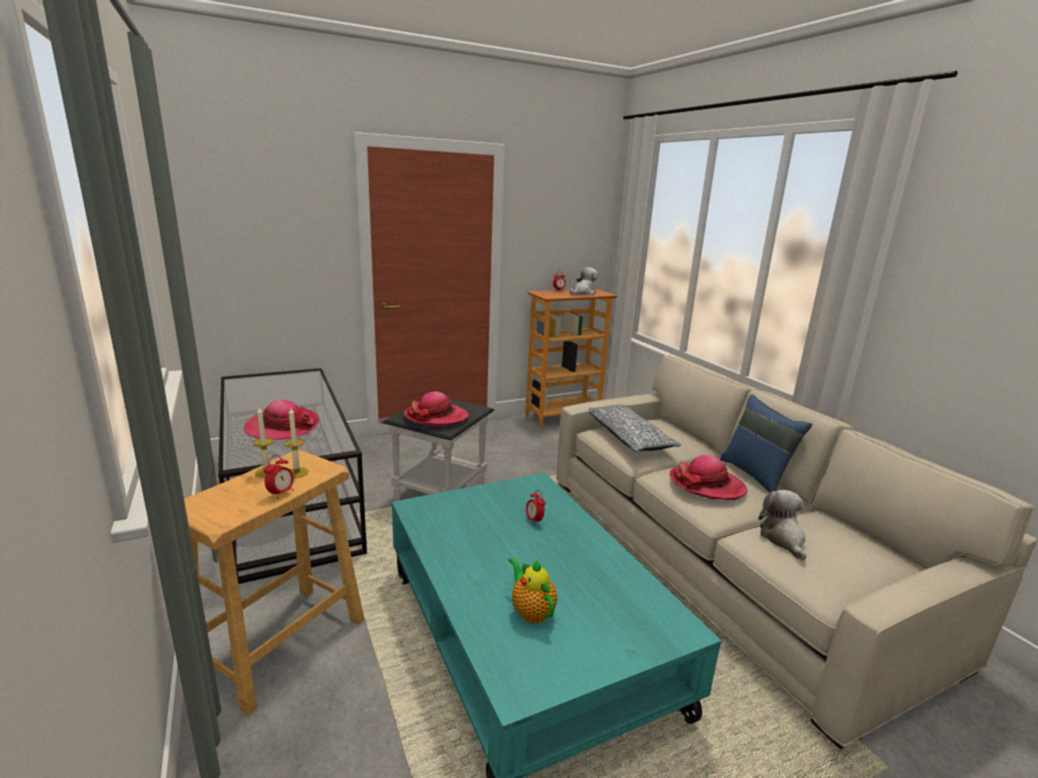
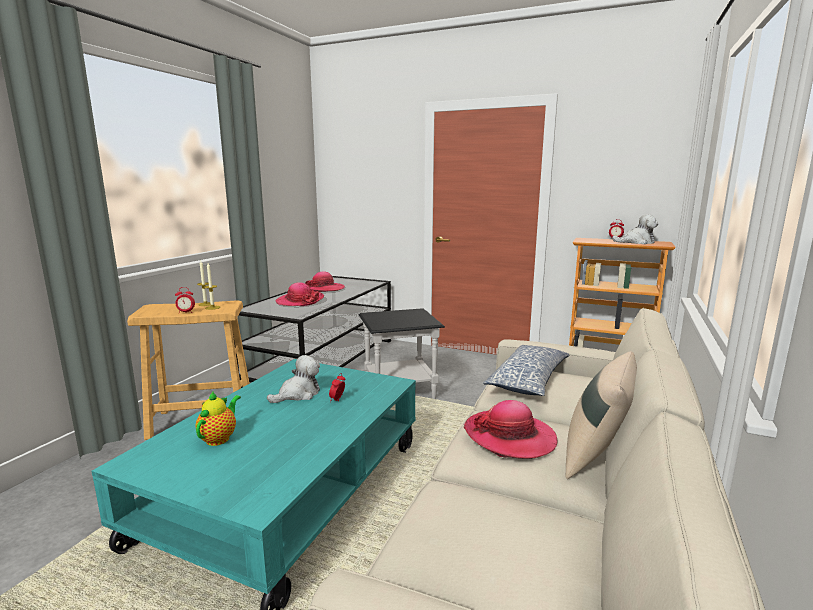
camera: 50 degrees right, 5 degrees down
hat [404,392,469,426] -> hat moved to [305,271,345,292]
blue pillow [720,394,812,493] -> beige pillow [566,351,637,479]
plush toy [758,490,806,561] -> plush toy moved to [267,355,320,403]

